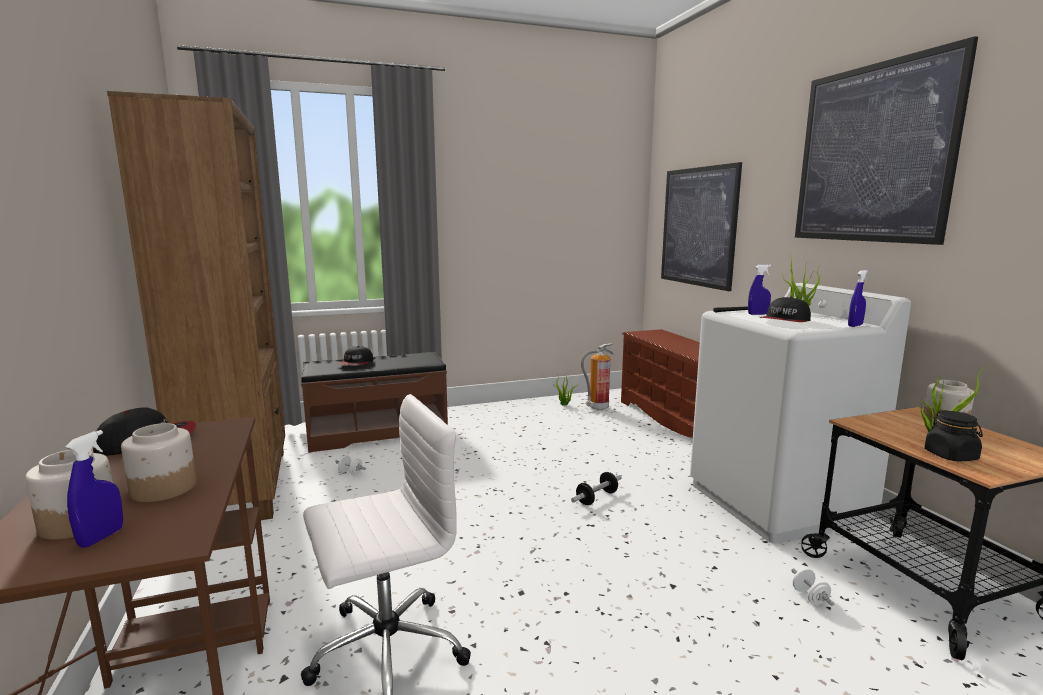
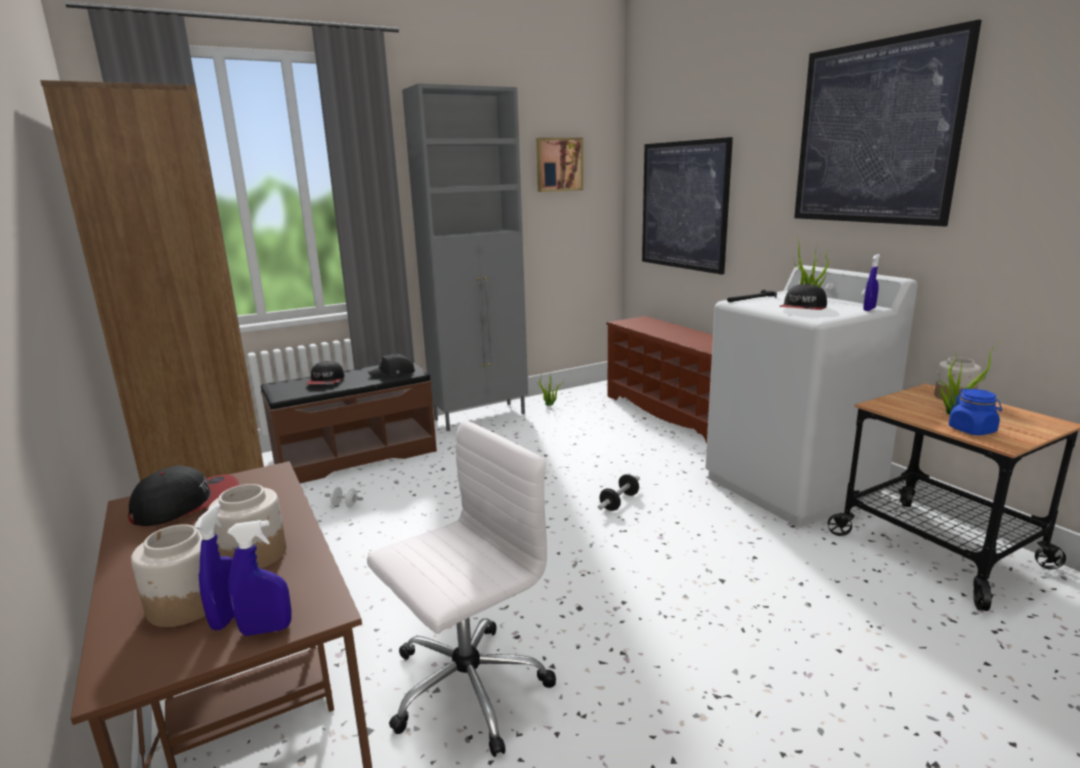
camera: 10 degrees left, 5 degrees up
fire extinguisher [581,343,613,411] -> none
blue spray bottle [748,264,771,315] -> blue spray bottle moved to [227,520,291,636]
white dumbbell [791,568,834,606] -> none
black jar [925,410,983,461] -> blue jar [949,389,1002,435]
none -> black cap [368,354,415,378]
none -> grey cabinet [402,83,528,431]
none -> picture [536,138,584,192]

